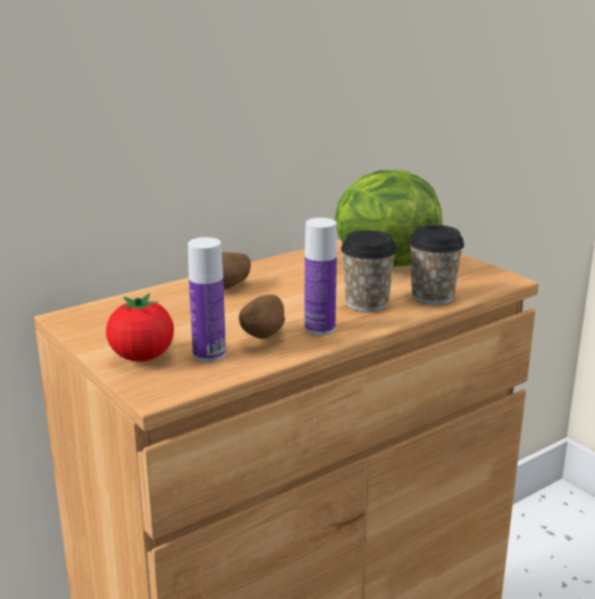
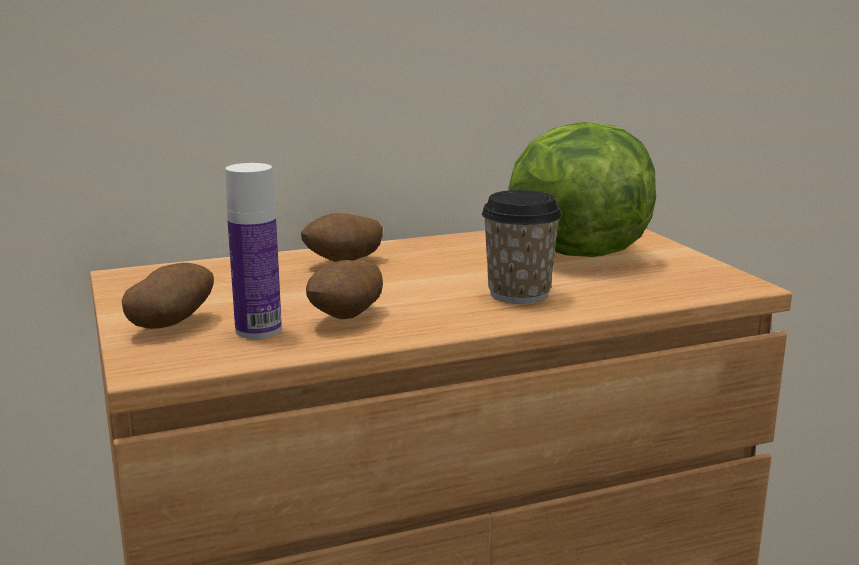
camera: 15 degrees right, 5 degrees down
tomato [106,293,174,362] -> potato [121,263,214,329]
bottle [305,218,337,335] -> none
cup [409,225,464,305] -> none

